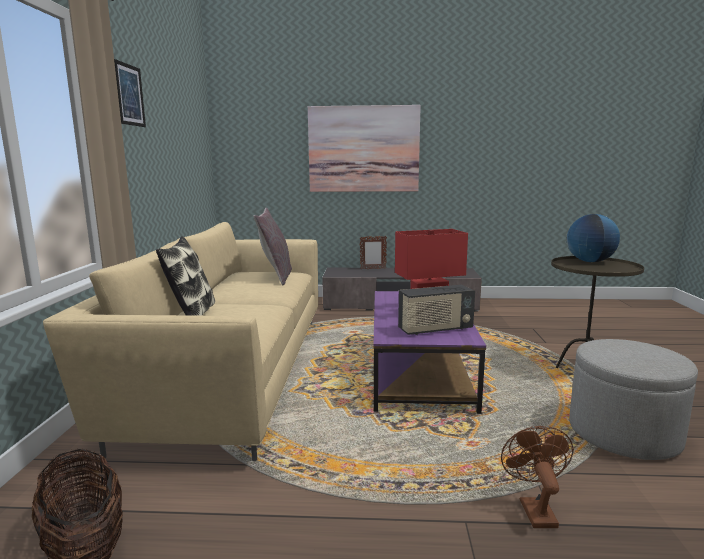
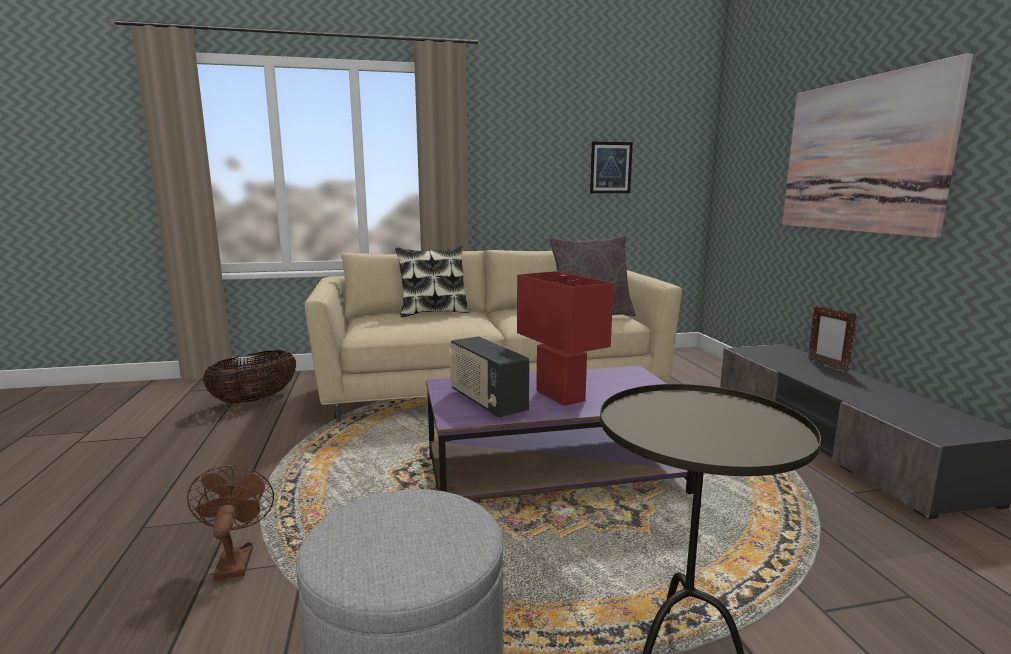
camera: 75 degrees right, 0 degrees up
picture [114,59,146,127] -> picture moved to [590,142,633,193]
brown fan [501,426,574,528] -> brown fan turned 90 degrees counterclockwise [187,465,274,580]
globe [567,214,620,262] -> none

